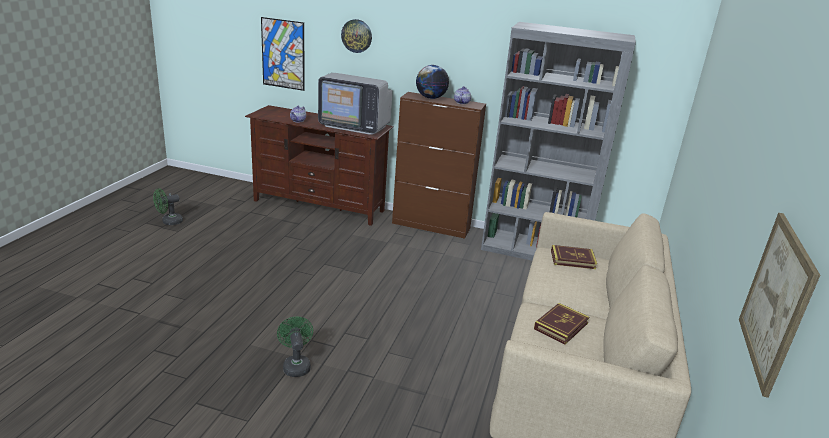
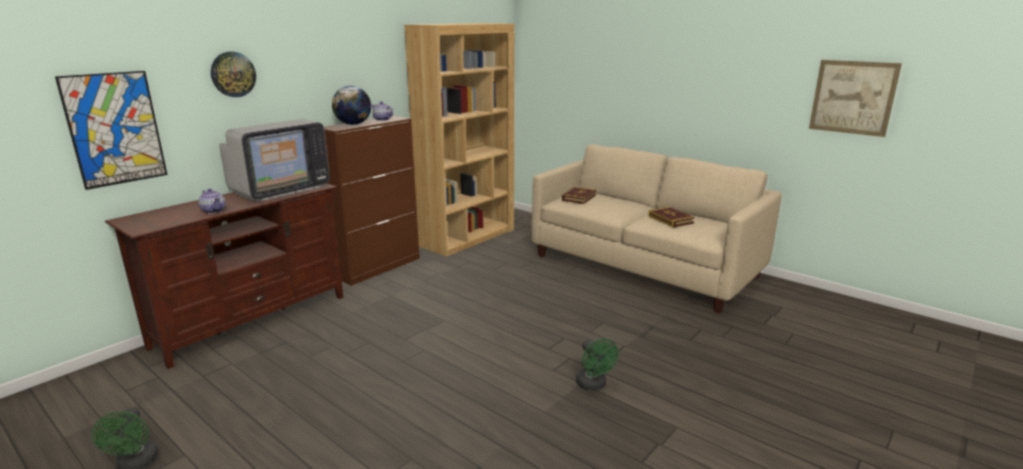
camera: 65 degrees left, 5 degrees down
green fan [277,316,313,377] -> green fan turned 120 degrees counterclockwise [576,339,618,391]
grey bookcase [481,22,636,261] -> brown bookcase [404,23,514,257]

